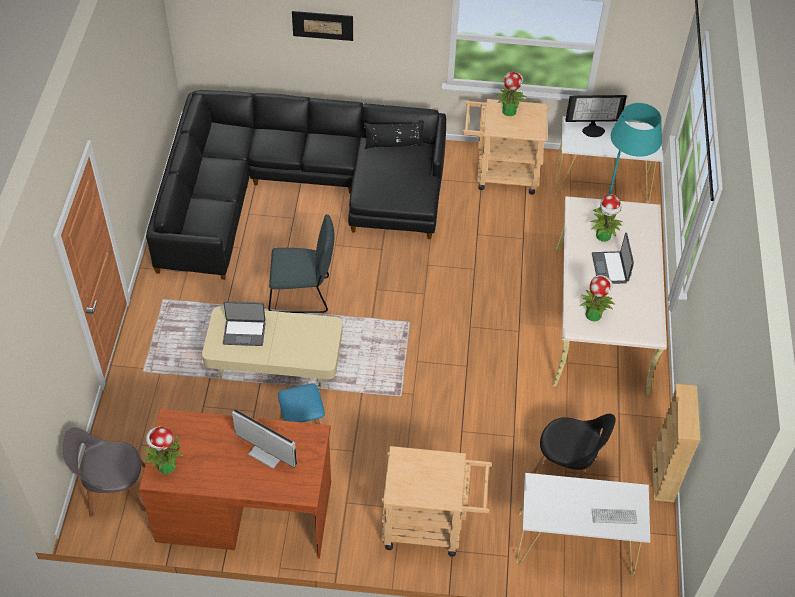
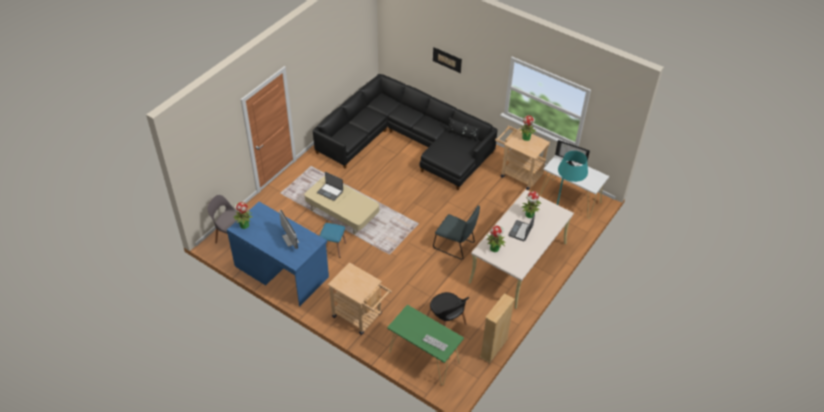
camera: 30 degrees right, 5 degrees down
brown desk [139,409,331,559] -> blue desk [227,202,329,306]
grey chair [268,214,334,313] -> grey chair moved to [433,205,480,260]
white console table [516,473,650,576] -> green console table [387,305,464,385]

